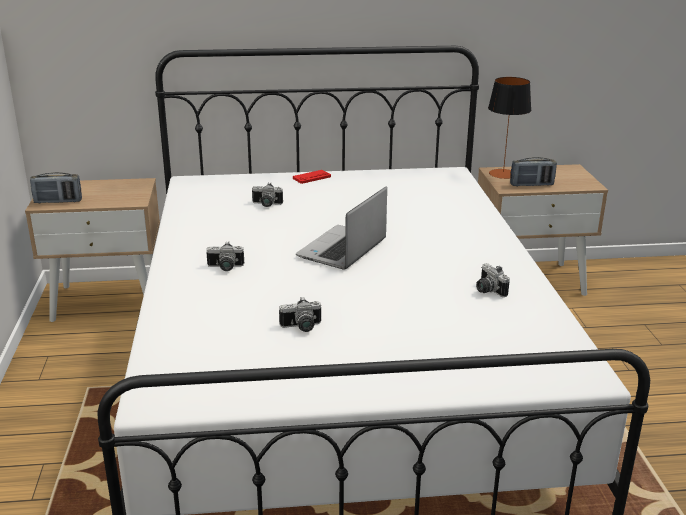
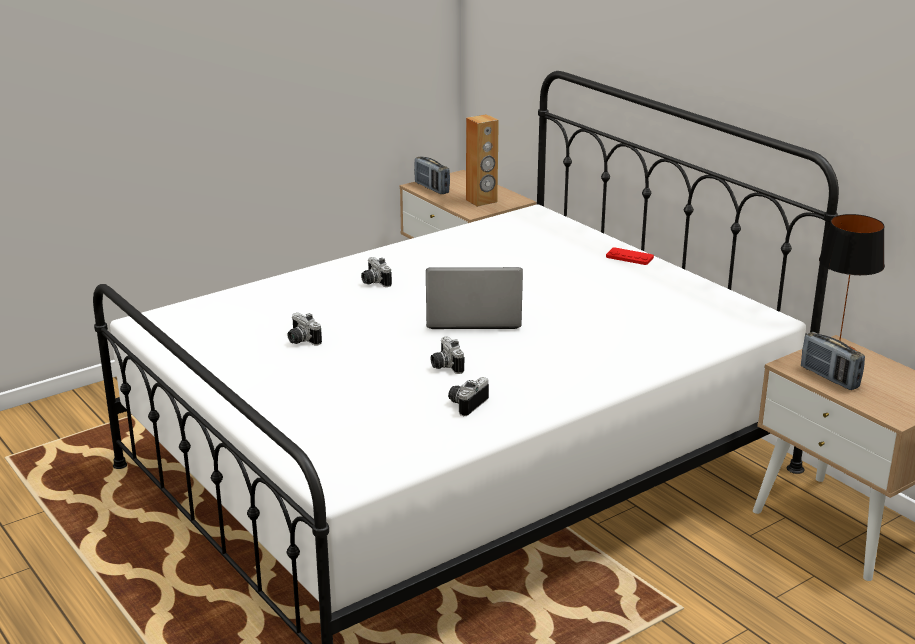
camera: 60 degrees right, 0 degrees up
camera [252,182,283,207] -> camera moved to [431,337,464,374]
none -> brown speaker [466,114,499,207]

